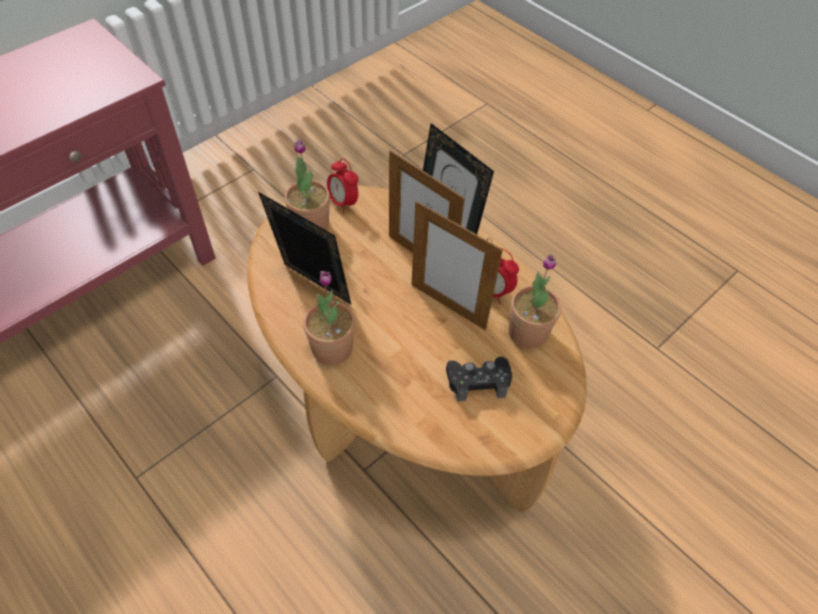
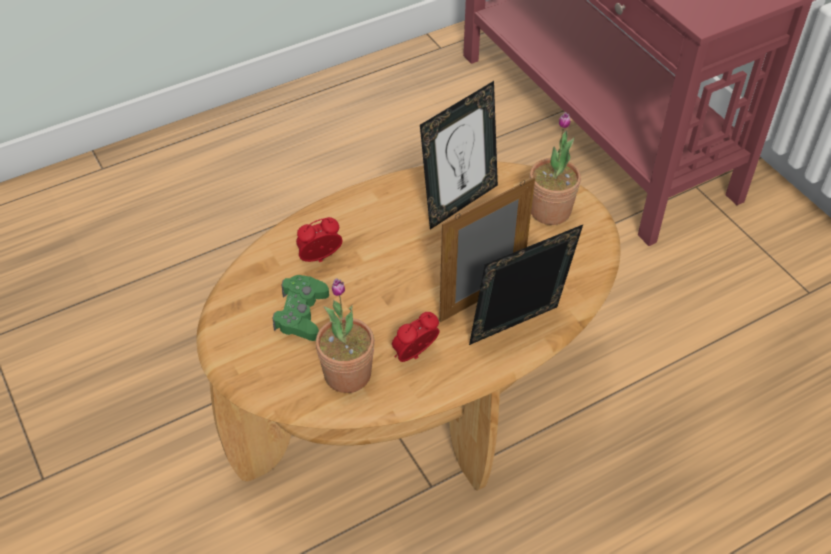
camera: 105 degrees right, 5 degrees down
potted plant [303,271,355,365] -> none
alarm clock [327,158,358,214] -> alarm clock moved to [296,217,342,262]
picture frame [412,201,503,330] -> none
black game controller [446,357,512,402] -> green game controller [272,275,329,341]

